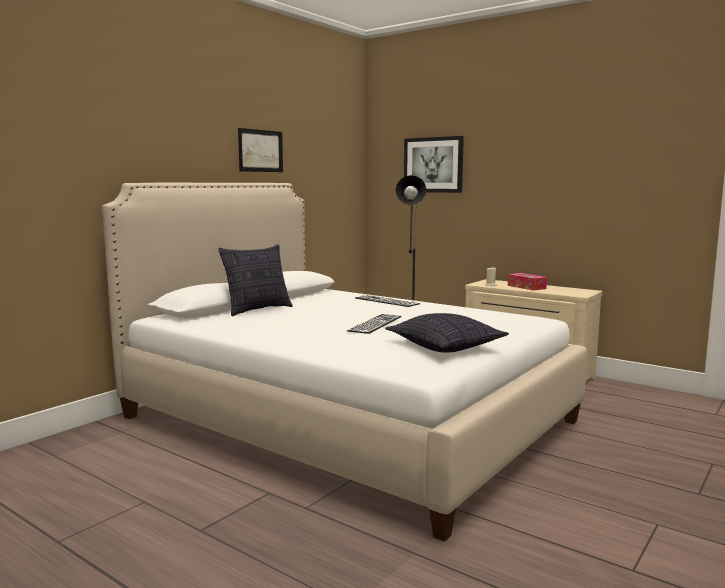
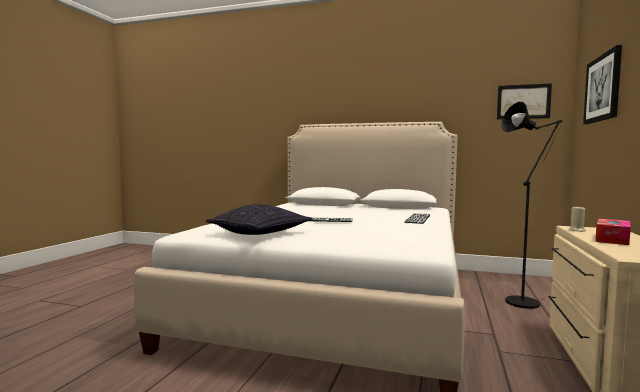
camera: 70 degrees right, 5 degrees down
pillow [219,244,293,316] -> none
picture [238,128,283,172] -> picture moved to [497,83,552,119]

